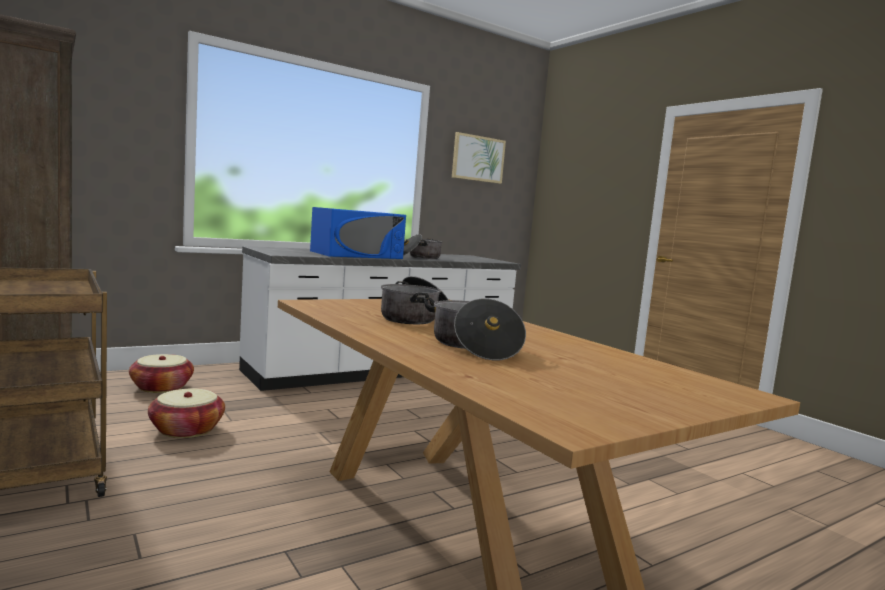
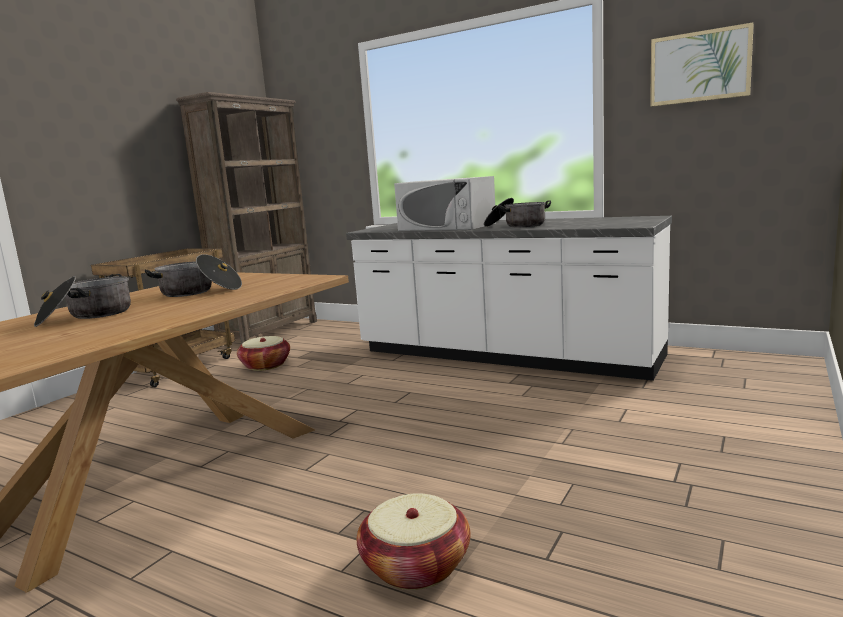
camera: 65 degrees right, 5 degrees up
basket [129,354,194,393] -> basket moved to [357,493,471,590]
blue microwave [310,207,406,259] -> white microwave [394,176,496,231]

